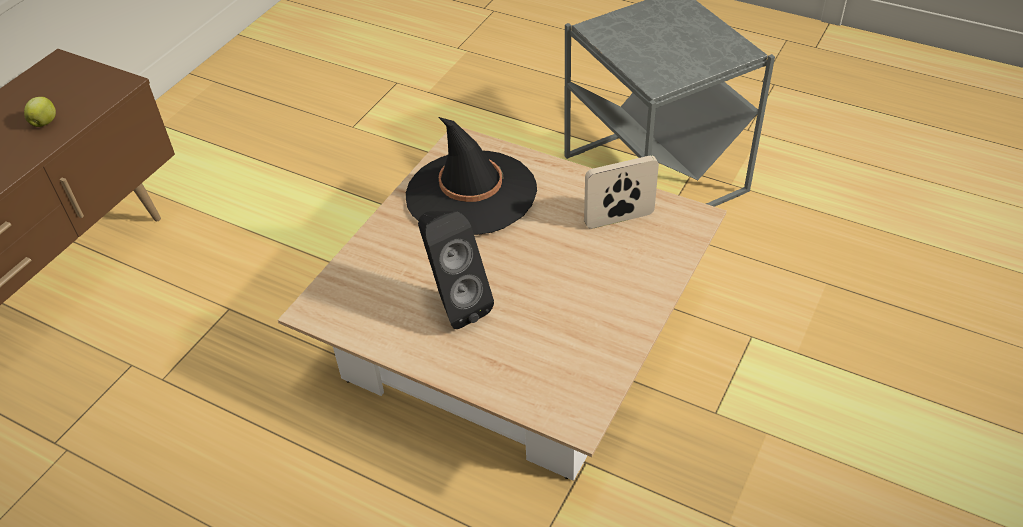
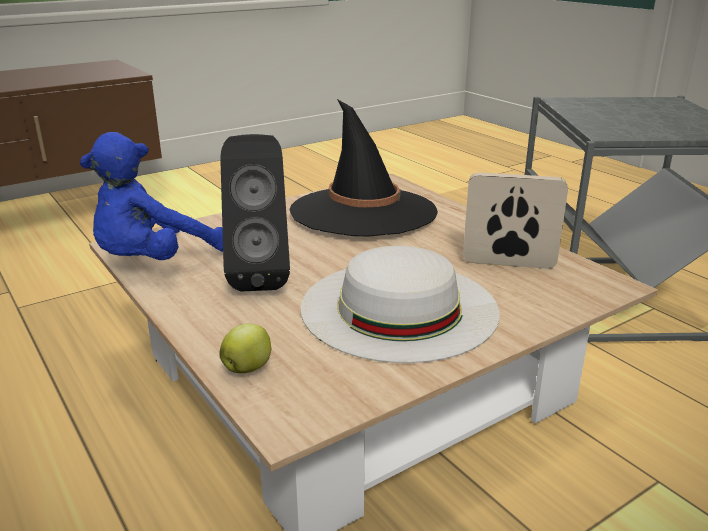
camera: 25 degrees right, 20 degrees down
apple [24,97,56,127] -> apple moved to [219,324,271,373]
none -> blue plush toy [80,132,223,260]
none -> white hat [301,246,499,363]

